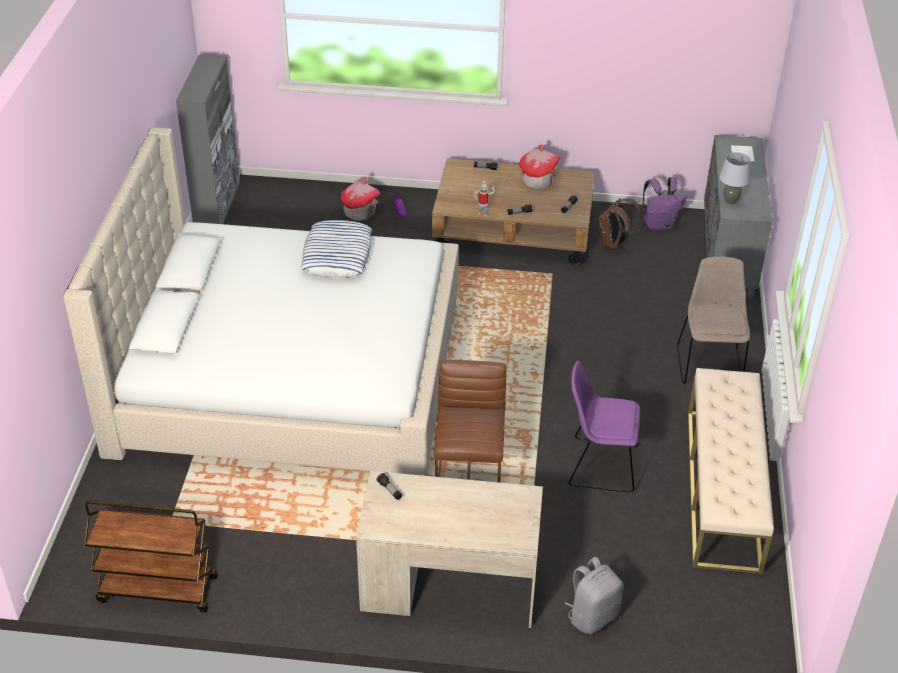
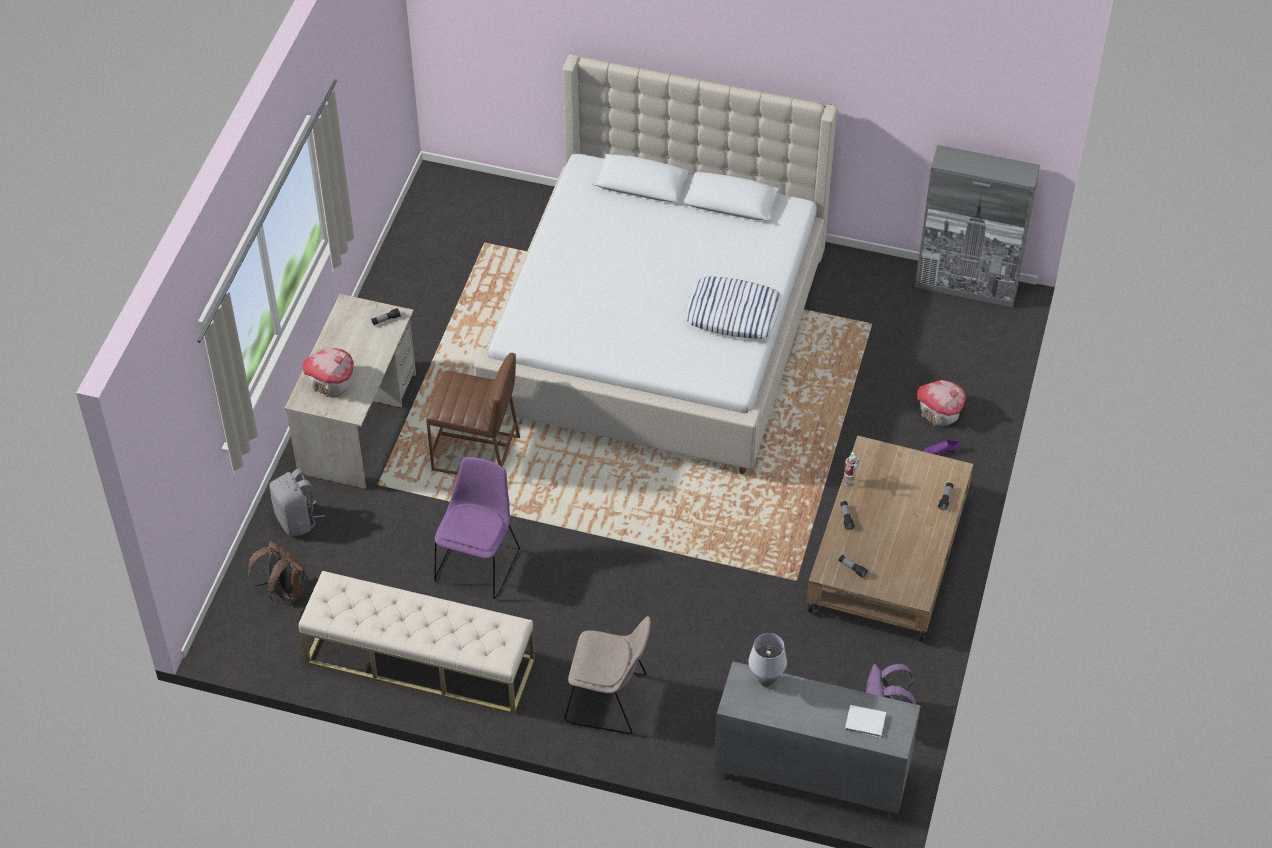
camera: 100 degrees right, 10 degrees up
brown cart [84,501,218,612] -> none
toy house [519,144,560,189] -> toy house moved to [302,348,354,397]
brown backpack [598,198,642,250] -> brown backpack moved to [248,541,308,604]

